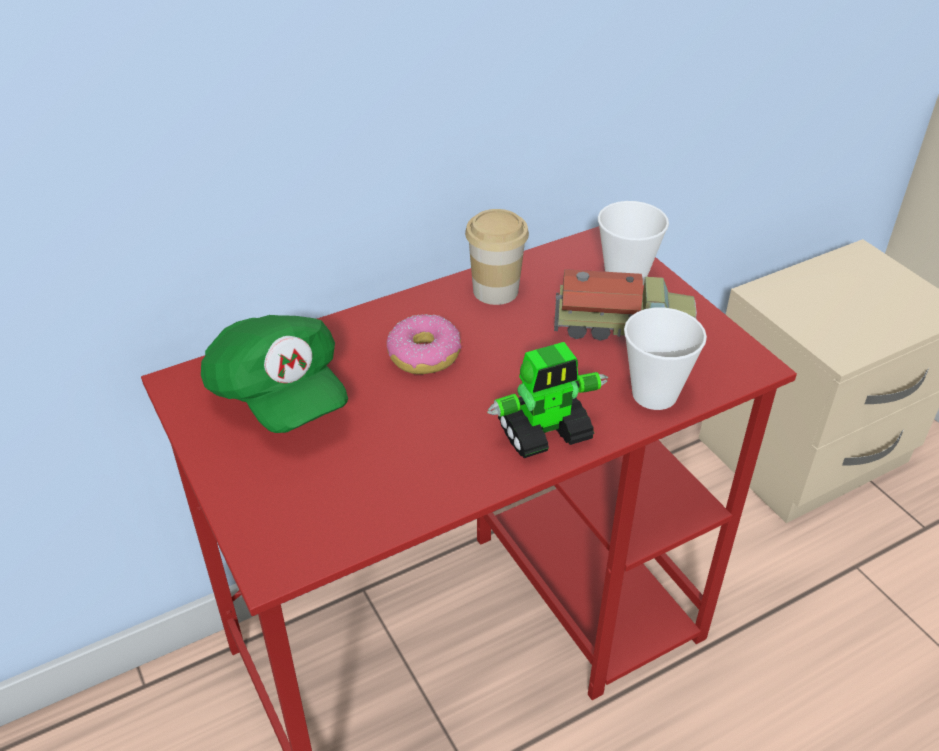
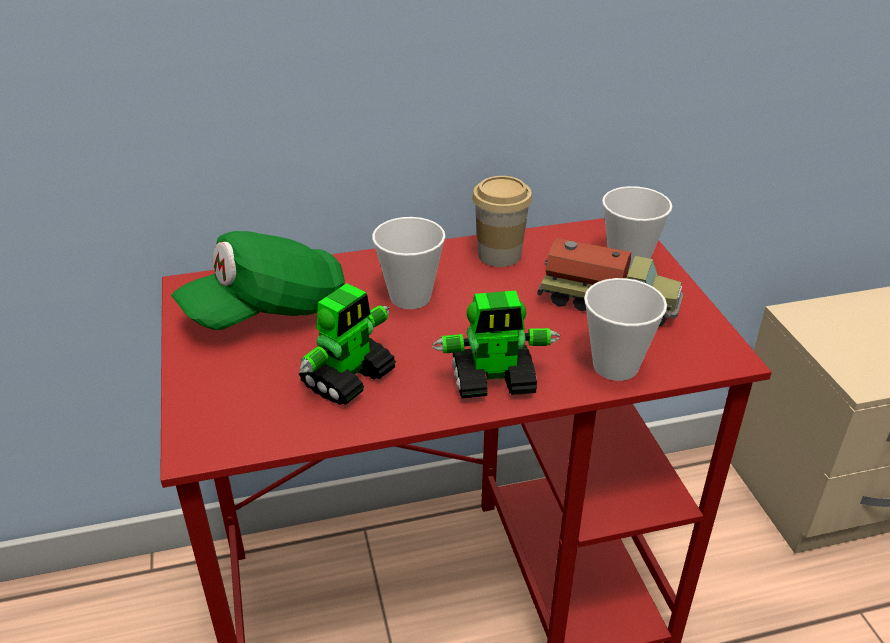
camera: 15 degrees right, 5 degrees down
green cap [201,315,348,433] -> green cap turned 75 degrees clockwise [171,231,345,330]
donut [386,314,461,374] -> cup [372,217,446,309]
none -> toy robot [299,283,396,405]

